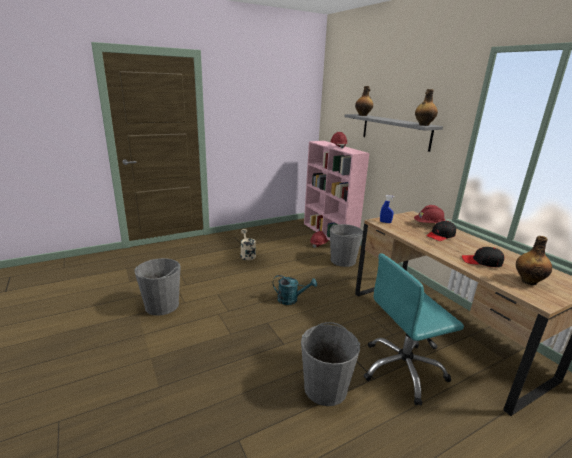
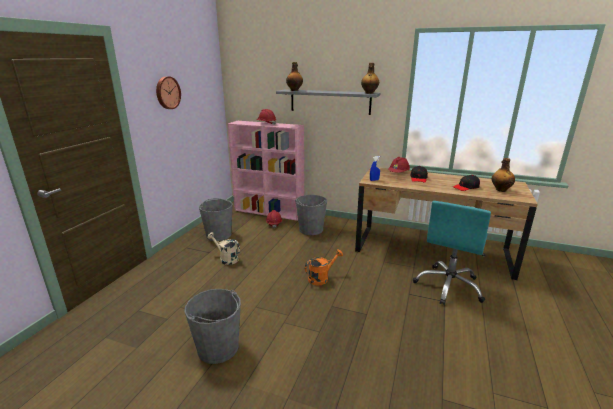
camera: 40 degrees left, 0 degrees up
turquoise watering can [273,275,317,305] -> orange watering can [305,249,343,286]
grey bucket [301,322,360,406] -> grey bucket moved to [199,198,233,241]
none -> wall clock [156,76,181,109]

